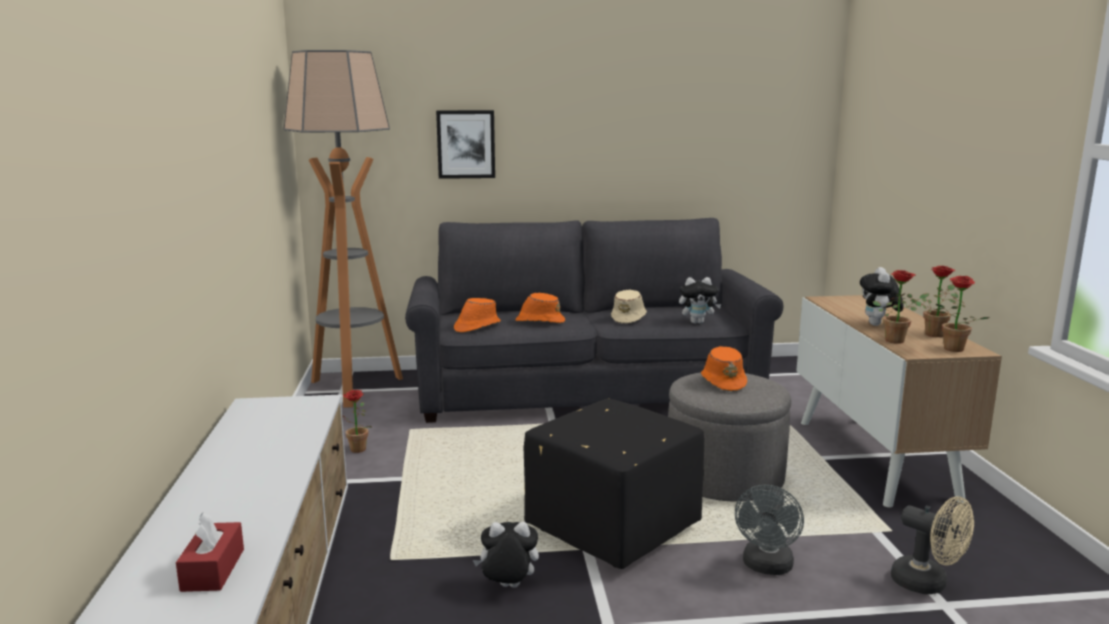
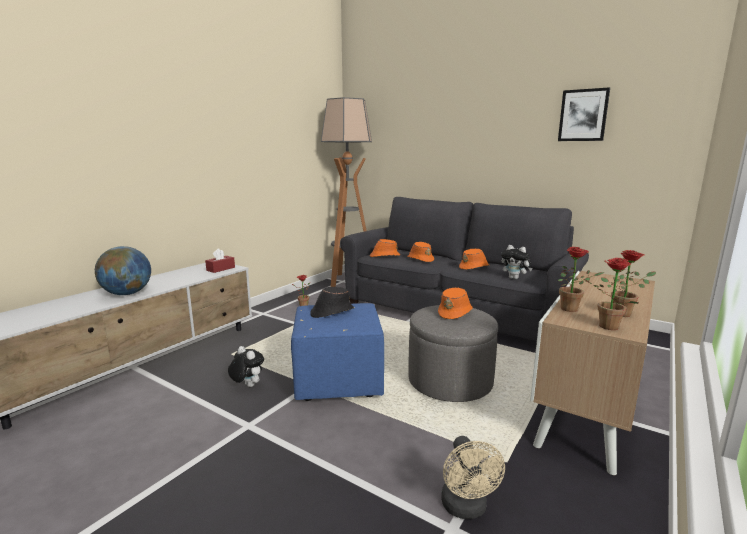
camera: 40 degrees right, 0 degrees up
red tissue box [176,512,244,592] -> red tissue box moved to [205,248,235,273]
picture [436,110,495,179] -> picture moved to [558,87,610,141]
black ottoman [524,399,704,569] -> blue ottoman [291,303,384,401]
beige hat [611,290,647,324] -> orange hat [459,249,490,270]
grey fan [735,485,804,575] -> none
plush toy [860,267,903,326] -> none
none -> globe [95,246,151,295]
none -> black hat [310,287,354,318]

